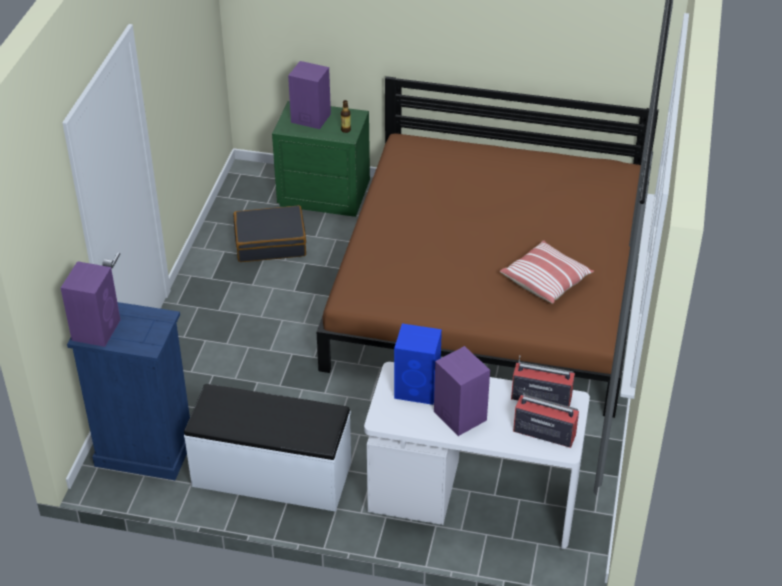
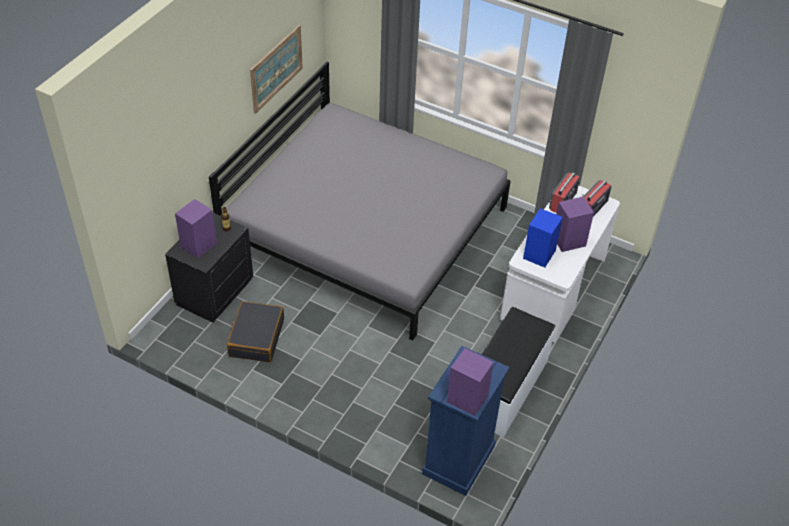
camera: 75 degrees left, 5 degrees up
green nightstand [272,101,370,217] -> black nightstand [165,213,253,323]
brown bed [317,76,659,418] -> grey bed [209,61,511,341]
pillow [500,241,594,304] -> none
none -> picture [250,25,303,114]

